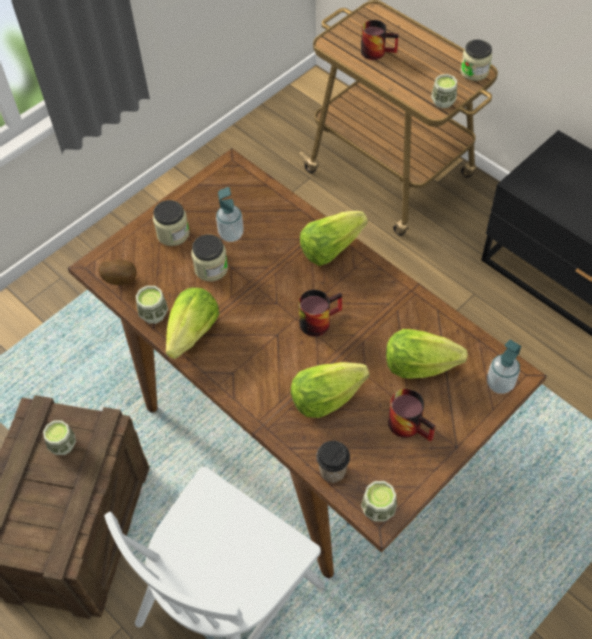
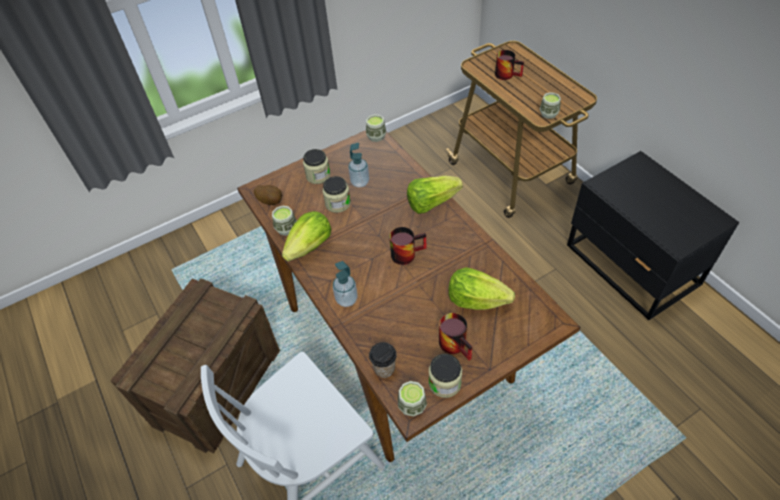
camera: 15 degrees right, 5 degrees down
cup [43,420,76,455] -> cup moved to [366,114,386,142]
lettuce [291,362,369,418] -> none
jar [461,40,492,81] -> jar moved to [429,354,462,398]
soap dispenser [487,339,521,394] -> soap dispenser moved to [333,261,357,307]

